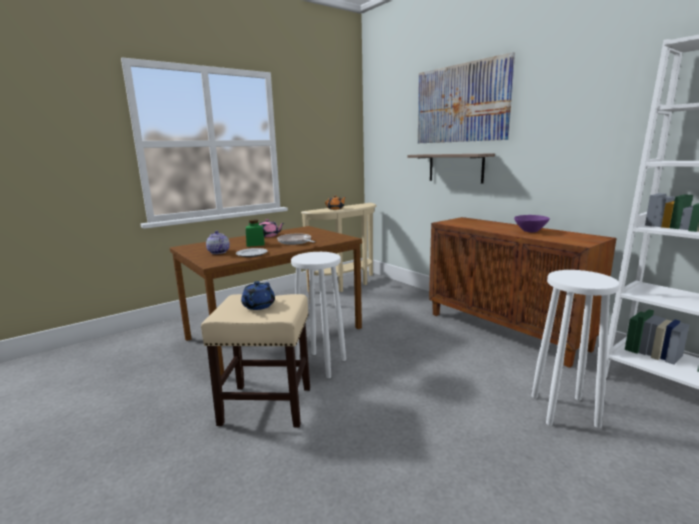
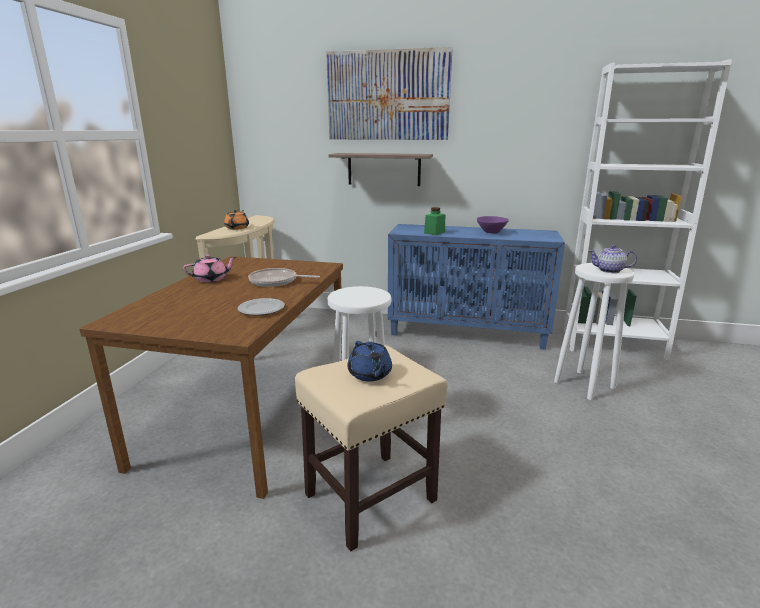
camera: 40 degrees left, 5 degrees up
teapot [206,231,230,254] -> teapot moved to [589,245,637,273]
green jar [246,220,265,247] -> green jar moved to [424,207,445,235]
brown cabinet [429,217,616,368] -> blue cabinet [388,224,565,350]

